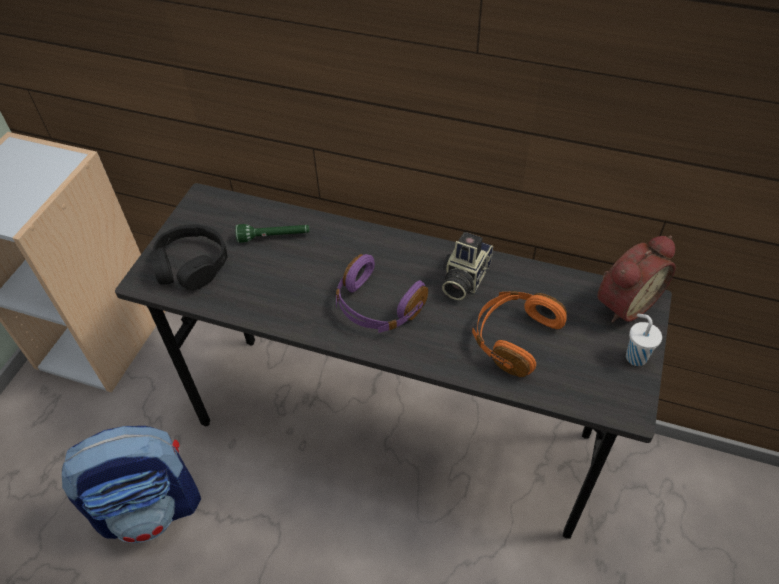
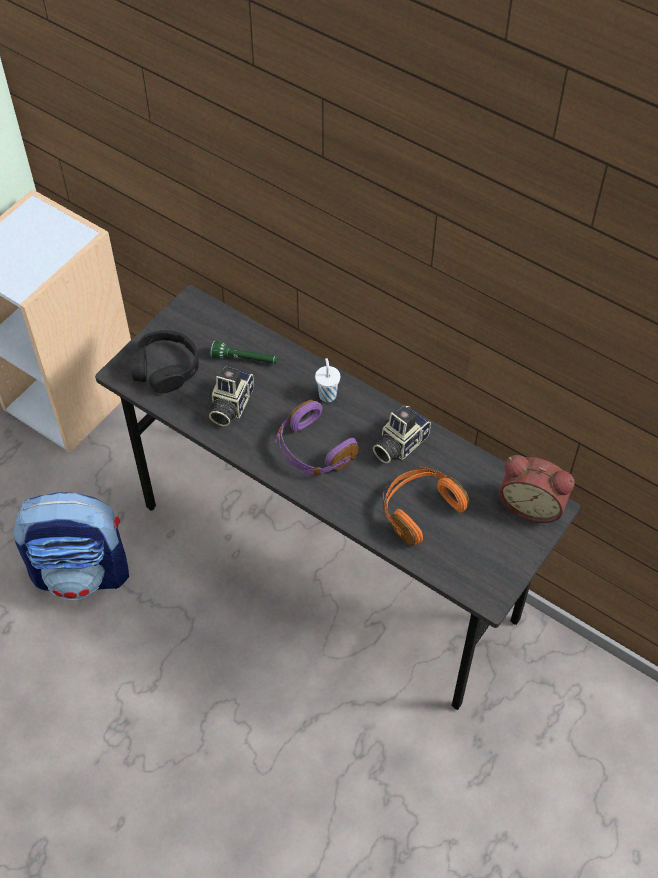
camera: 15 degrees right, 5 degrees up
alarm clock [597,236,676,323] -> alarm clock turned 45 degrees clockwise [499,455,575,523]
white cup [626,314,662,366] -> white cup moved to [315,358,340,402]
none -> camera [209,366,254,426]

